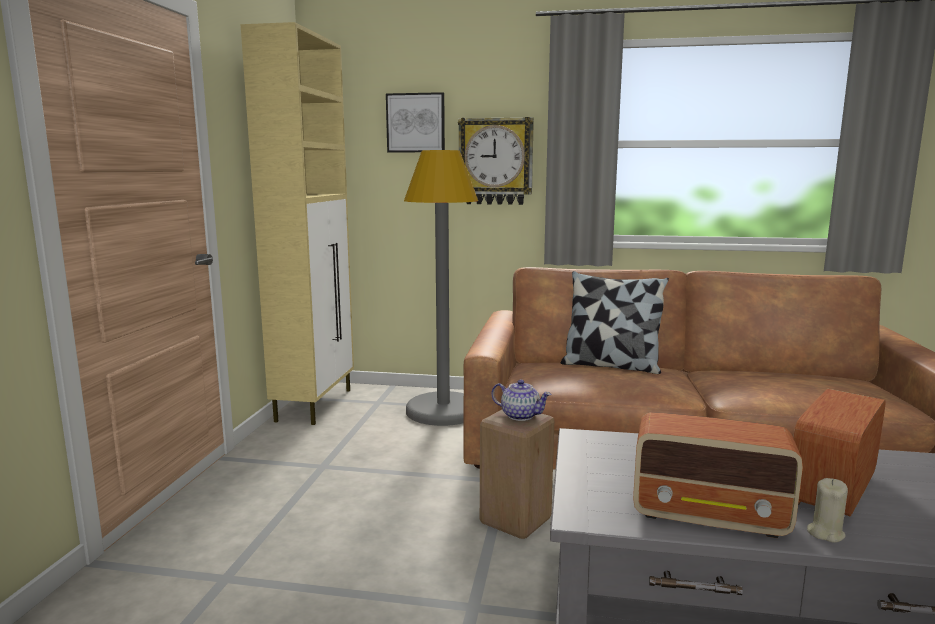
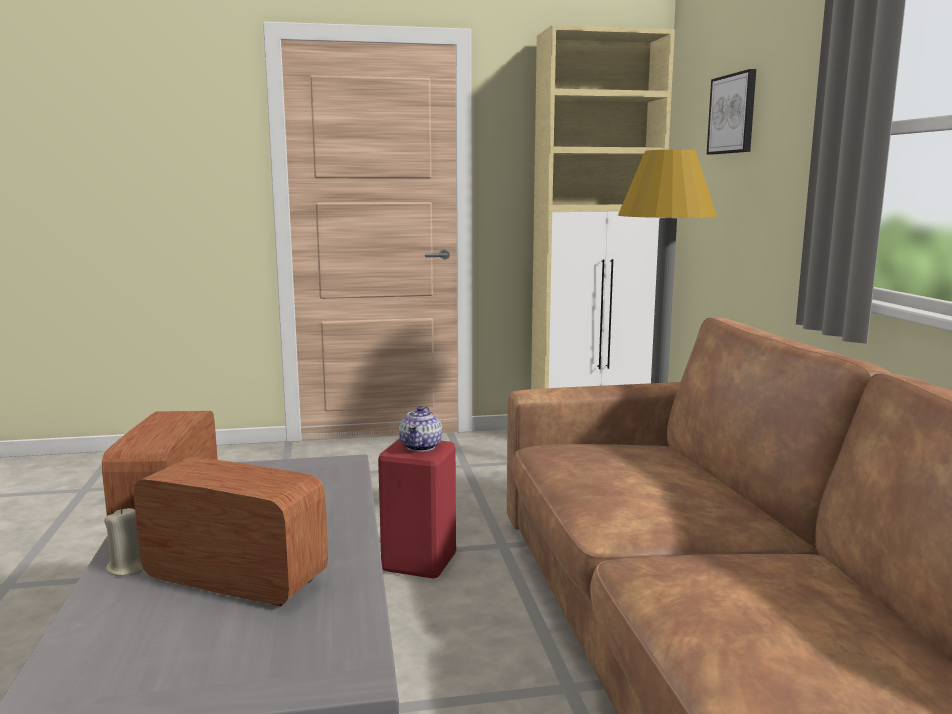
camera: 70 degrees right, 0 degrees up
wall clock [458,117,534,205] -> none
beige stool [480,410,554,539] -> red stool [378,438,456,578]
pillow [561,271,669,374] -> none

